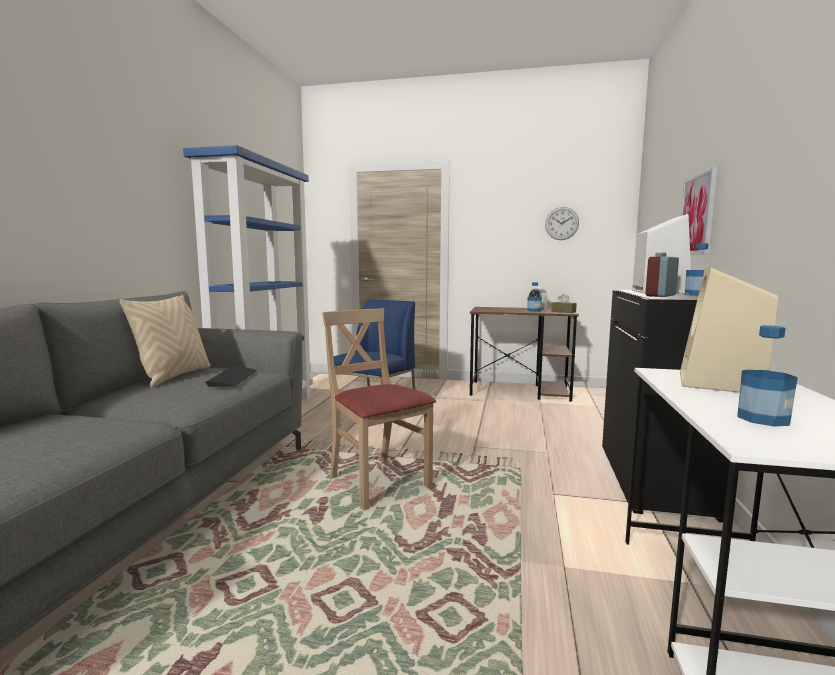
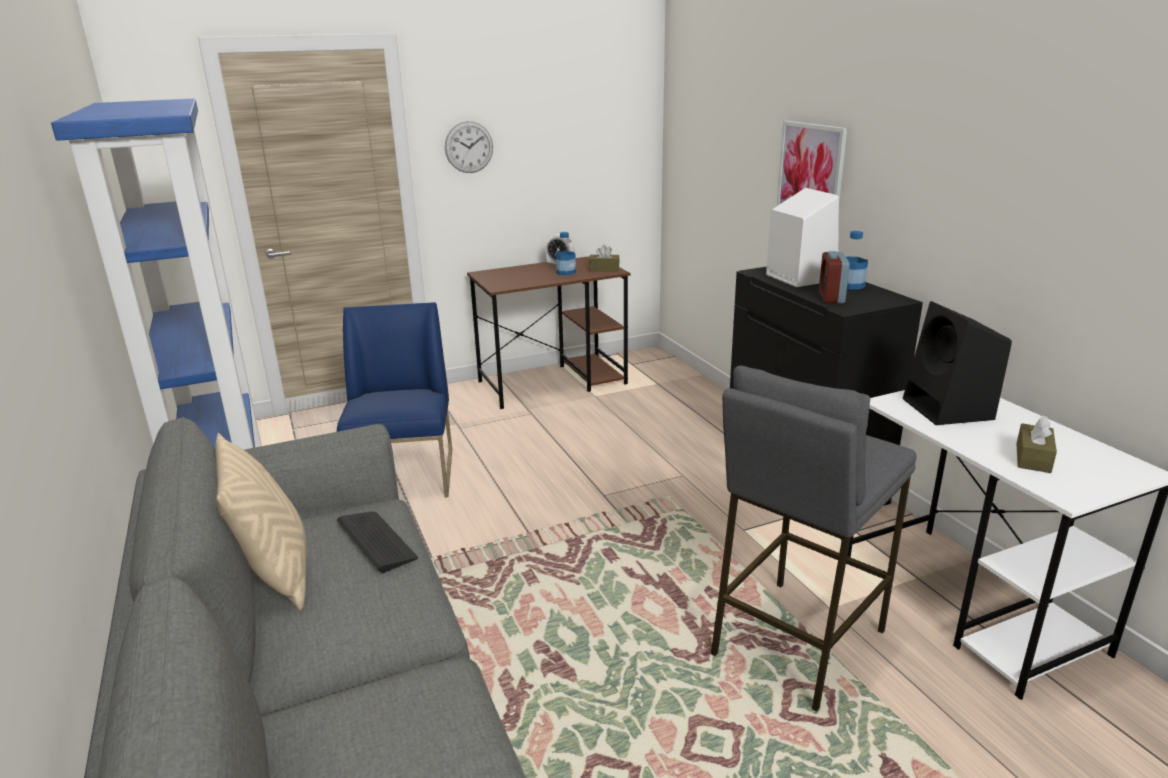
camera: 35 degrees left, 15 degrees up
beige chair [322,308,436,510] -> none
wall clock [545,207,579,240] -> wall clock moved to [445,121,493,173]
beige speaker [680,267,778,393] -> black speaker [903,301,1012,425]
bottle [737,325,798,426] -> brown tissue box [1016,416,1057,473]
none -> grey stool [711,366,917,712]

